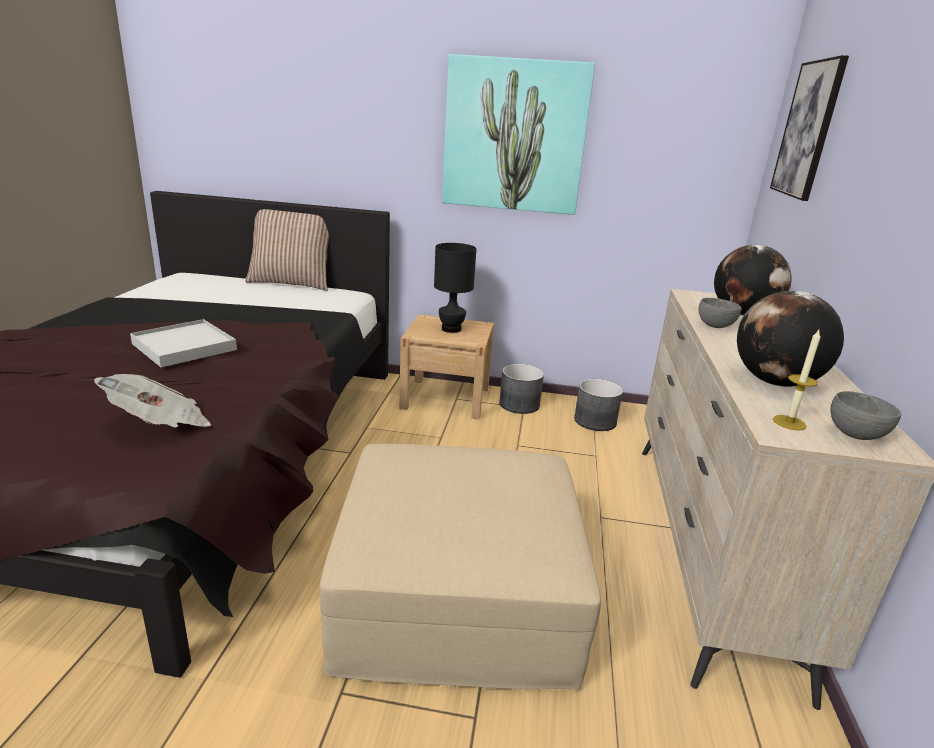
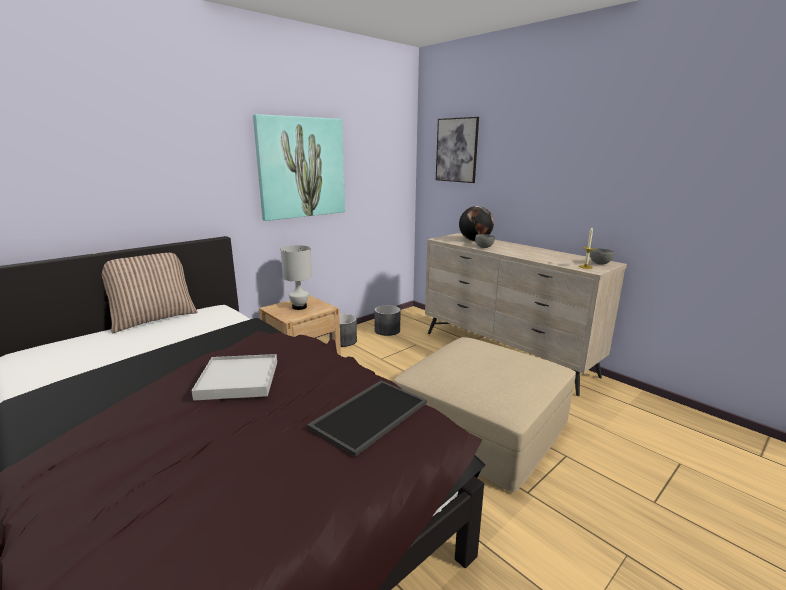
camera: 50 degrees left, 5 degrees down
newspaper [94,374,211,427] -> tray [307,380,427,457]
black table lamp [434,243,477,333] -> white table lamp [280,245,312,310]
globe [737,291,844,387] -> none

